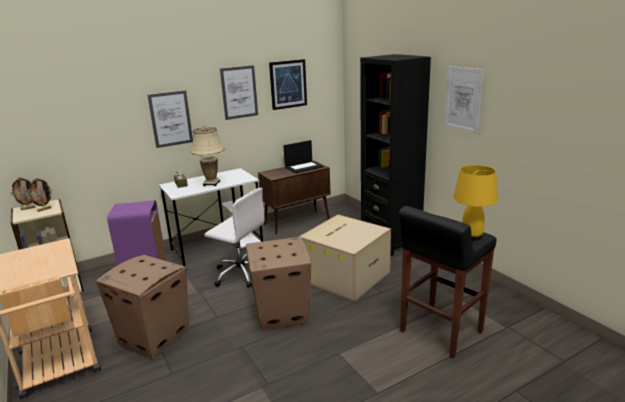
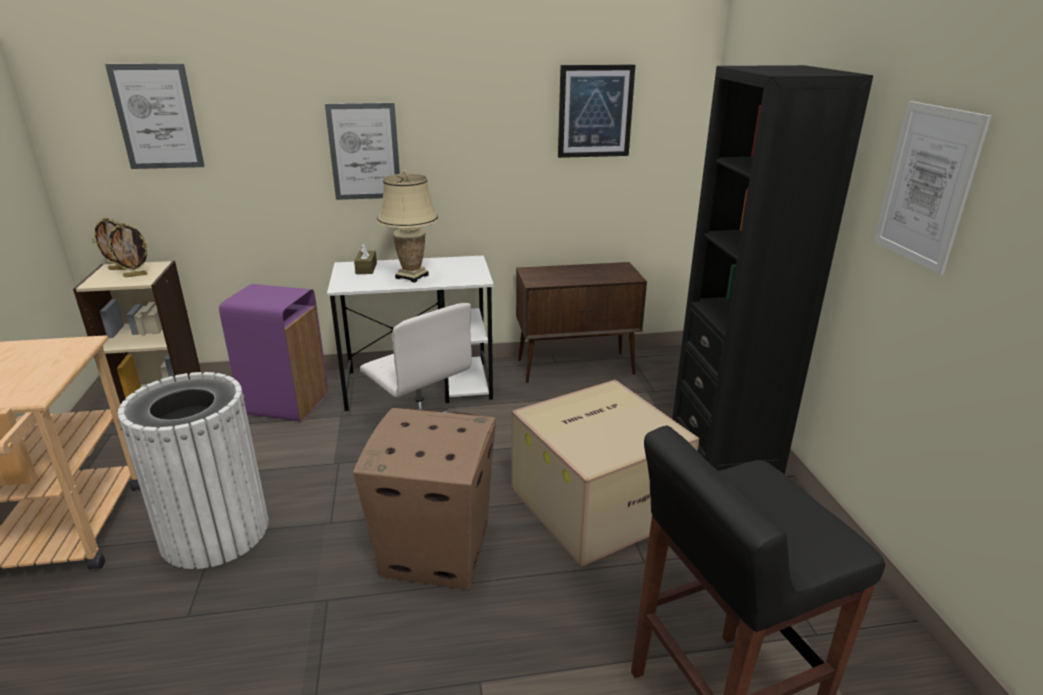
camera: 20 degrees right, 5 degrees up
cardboard box [96,255,189,359] -> white trash can [118,372,268,569]
picture [220,65,258,120] -> picture moved to [105,64,205,169]
laptop [283,140,324,173] -> none
yellow table lamp [453,165,498,240] -> none

